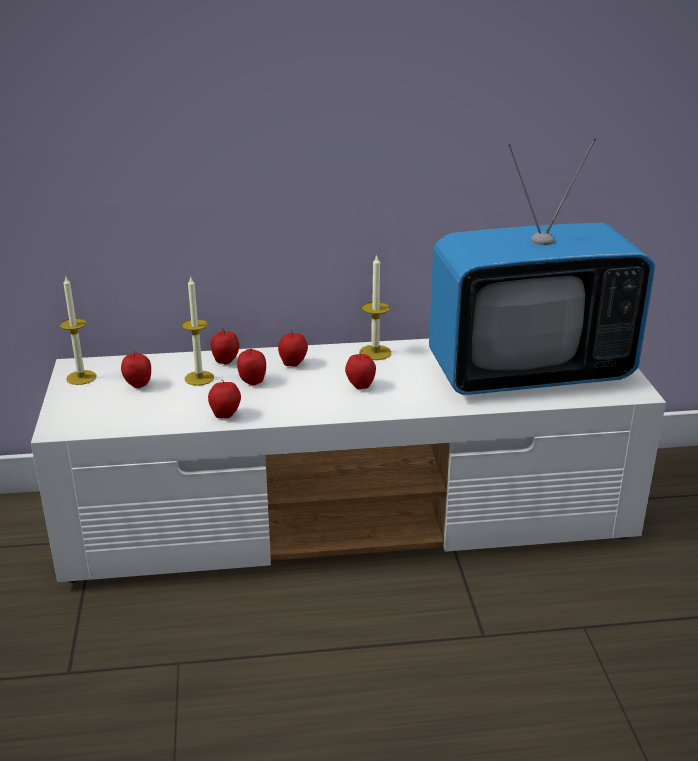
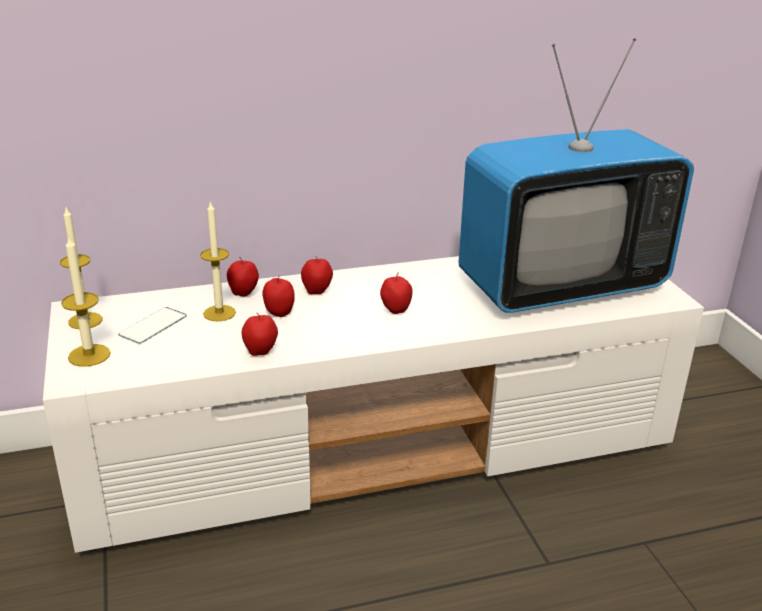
camera: 10 degrees left, 0 degrees up
apple [121,349,151,388] -> phone [118,307,187,344]
candle [359,254,391,360] -> candle moved to [61,235,111,367]

